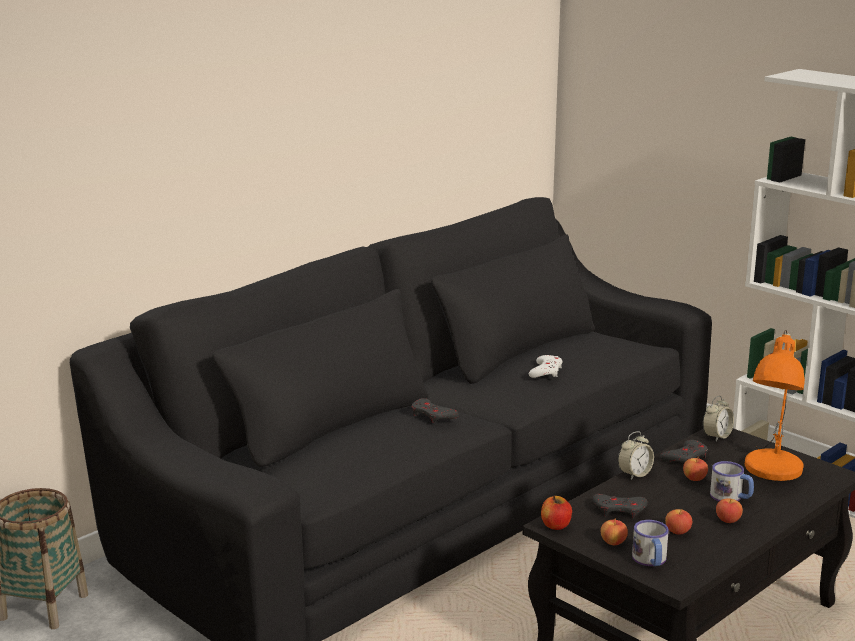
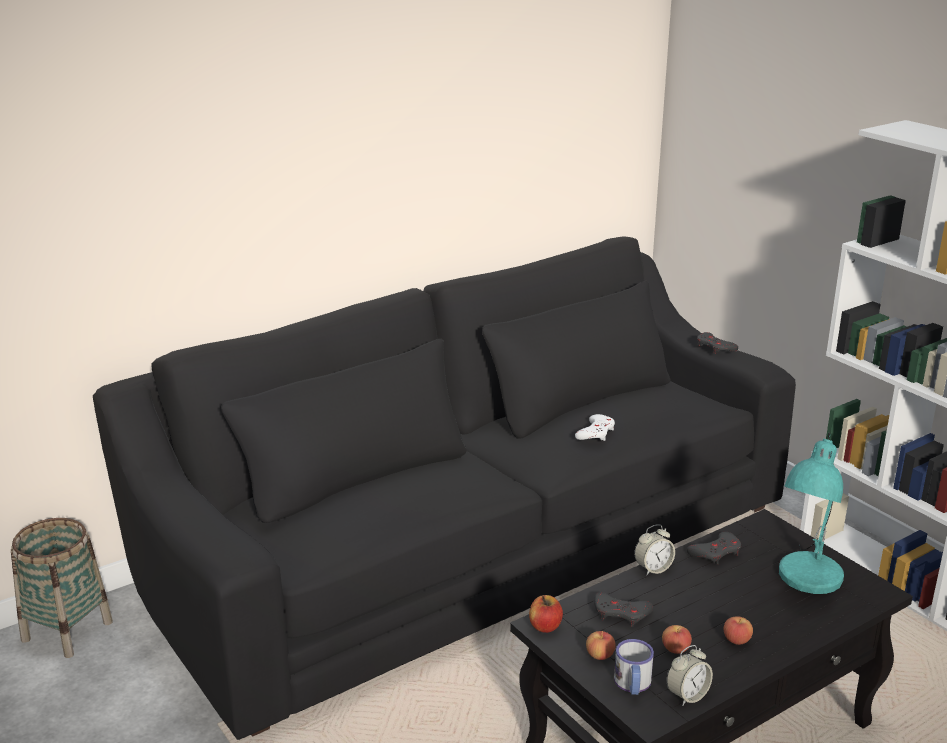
camera: 10 degrees right, 5 degrees up
grey game controller [412,398,459,423] -> grey game controller moved to [697,332,738,354]
apple [683,457,708,481] -> none
alarm clock [703,396,734,441] -> alarm clock moved to [667,645,713,706]
mug [710,461,754,501] -> none
orange table lamp [745,330,805,481] -> turquoise table lamp [779,433,844,594]

